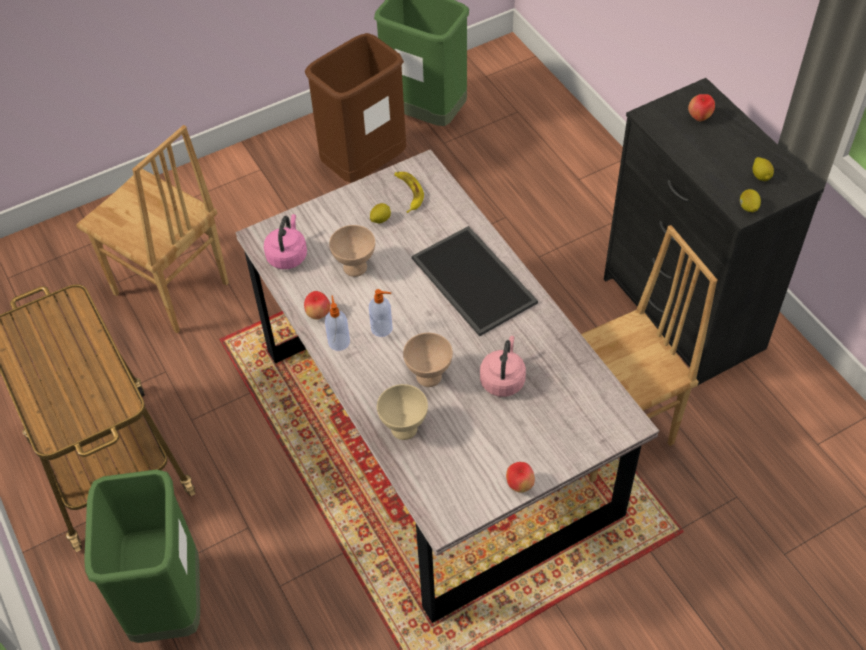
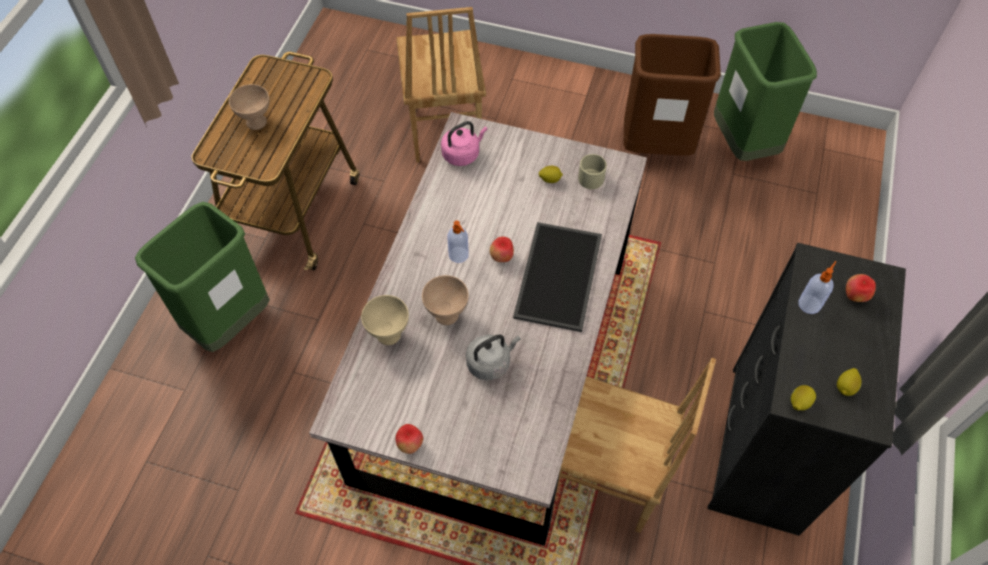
camera: 45 degrees right, 5 degrees up
apple [304,291,330,320] -> apple moved to [490,237,514,262]
soap dispenser [325,295,350,351] -> soap dispenser moved to [798,261,836,314]
beige bowl [329,225,375,277] -> beige bowl moved to [229,84,269,130]
banana [394,172,424,213] -> beige mug [578,154,607,189]
pink kettle [480,336,526,397] -> grey kettle [466,334,521,380]

